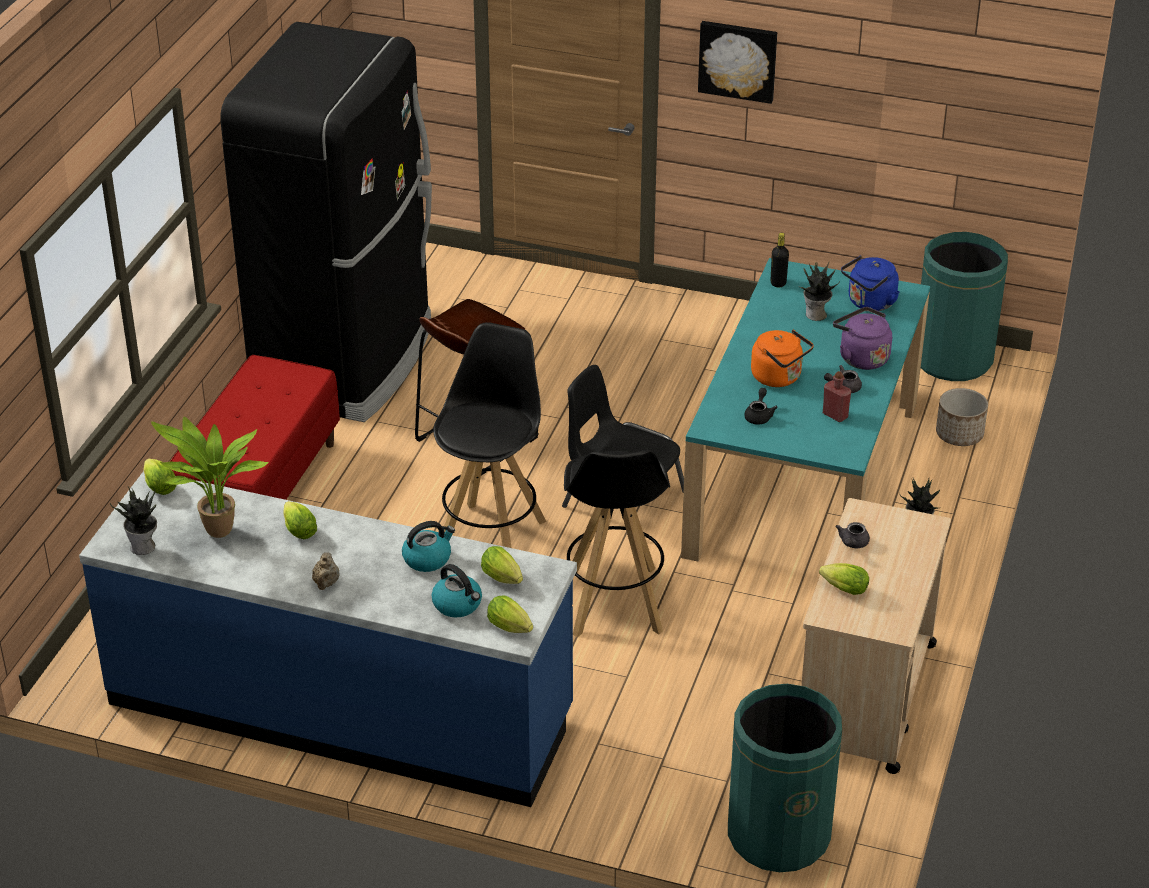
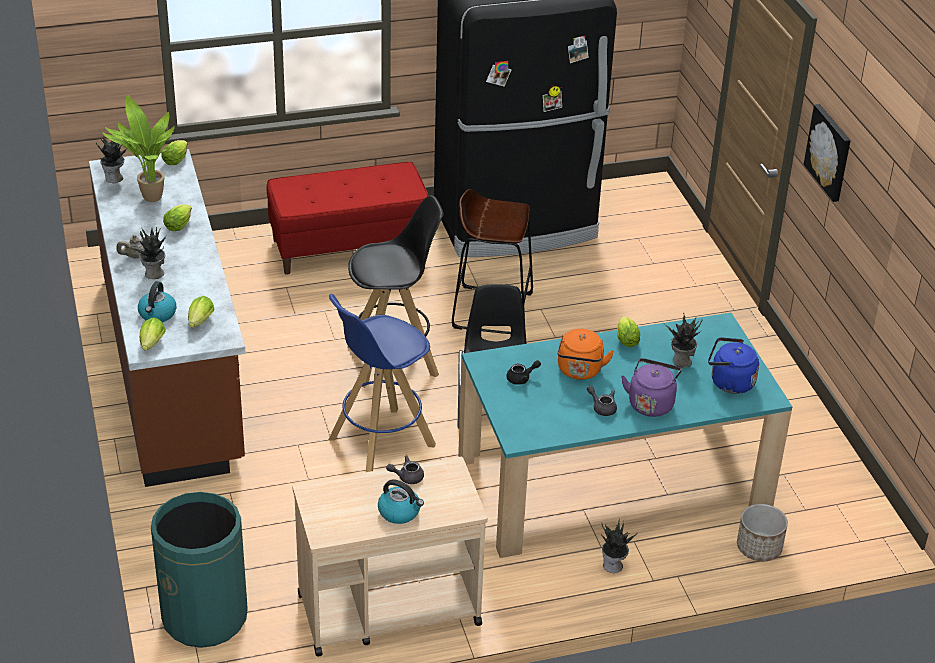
camera: 55 degrees right, 0 degrees up
blue counter [79,471,577,807] -> brown counter [89,149,245,487]
kettle [402,521,455,572] -> kettle moved to [378,479,424,524]
black stool [564,450,670,638] -> blue stool [329,294,436,472]
black bottle [770,233,789,287] -> none
lettuce [819,563,869,595] -> lettuce moved to [617,316,640,347]
red bottle [823,371,851,422] -> none
green trash can [921,232,1008,381] -> none
none -> potted plant [130,227,167,279]

